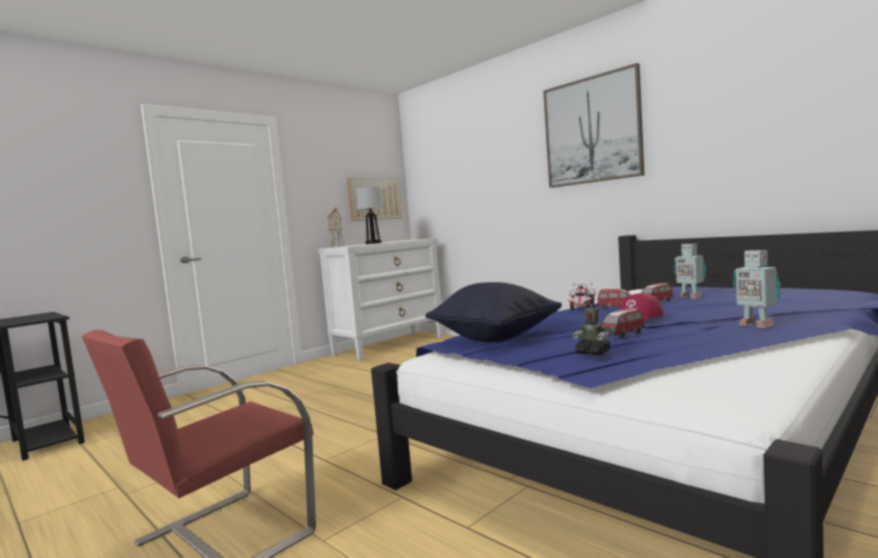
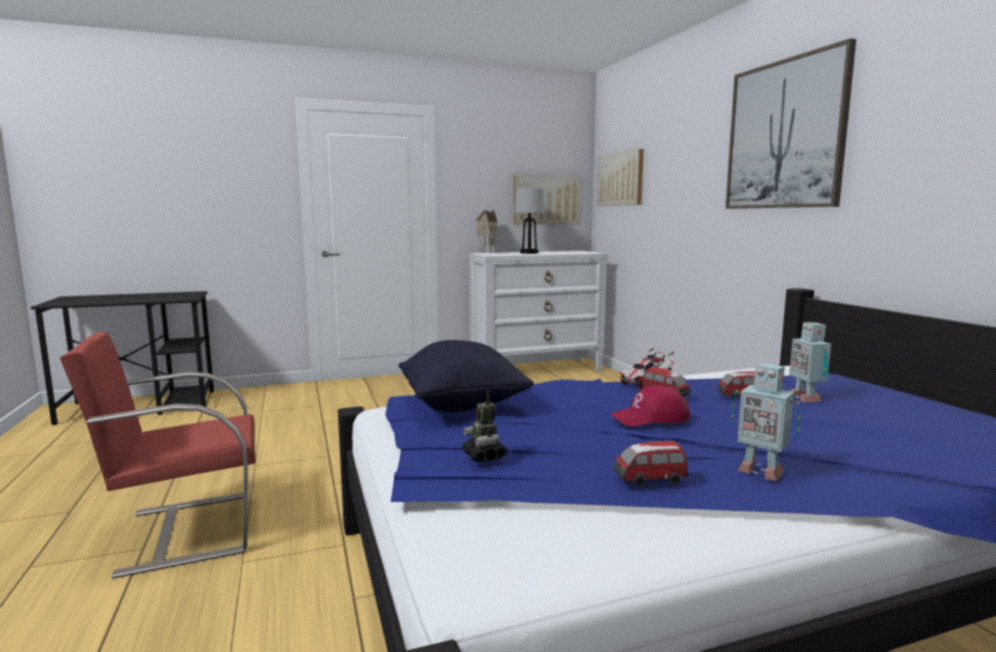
camera: 25 degrees right, 5 degrees up
toy car [602,308,644,339] -> toy car moved to [614,441,688,487]
toy robot [733,250,781,328] -> toy robot turned 45 degrees counterclockwise [732,363,800,481]
none -> picture [598,149,644,206]

